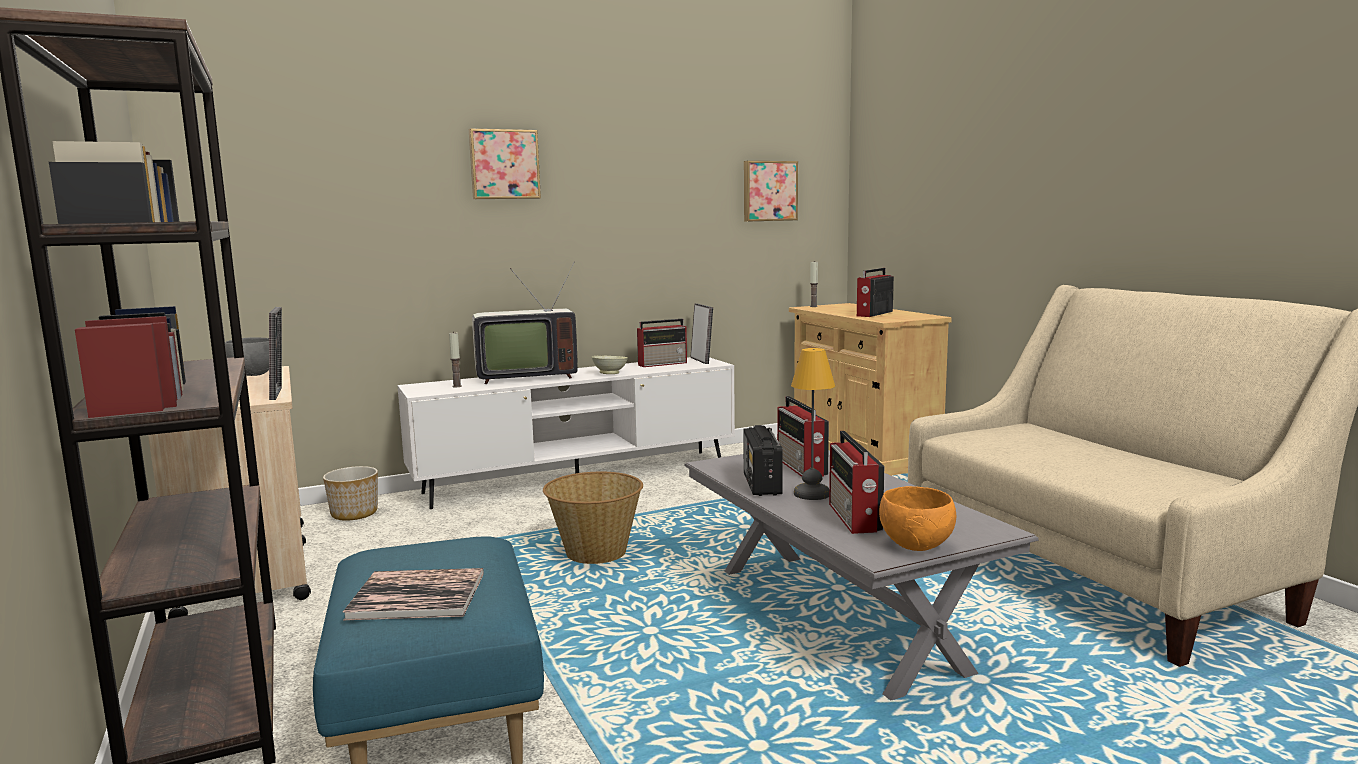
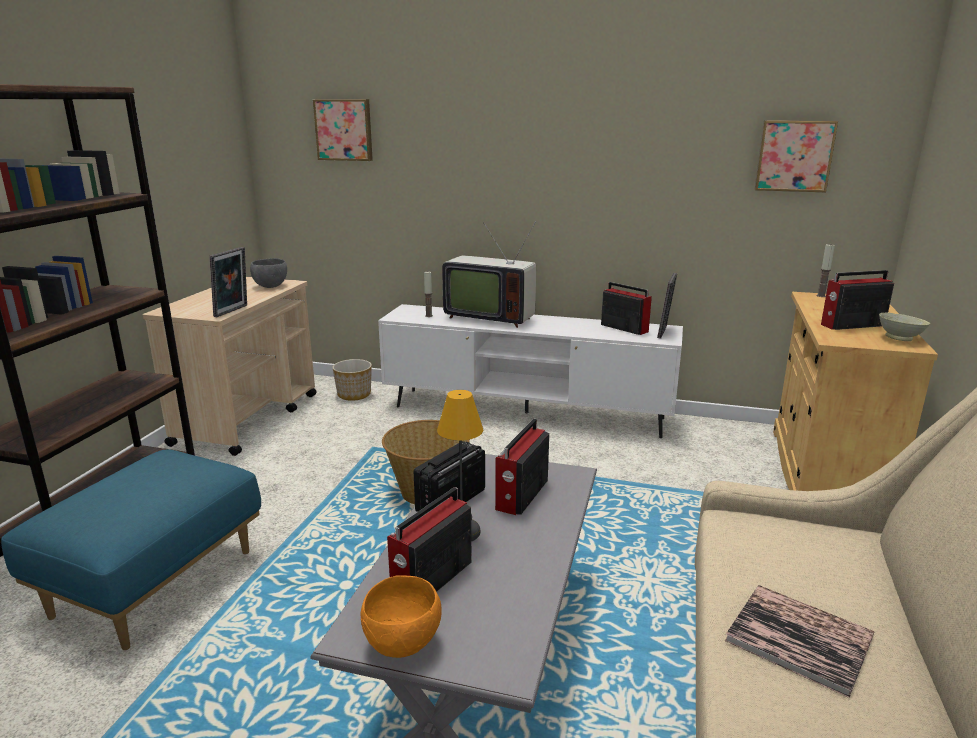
camera: 40 degrees right, 10 degrees up
book [343,568,484,620] -> book moved to [725,585,874,698]
picture [469,128,541,199] -> picture moved to [313,99,373,161]
beige bowl [592,356,628,374] -> beige bowl moved to [879,313,930,341]
radio [637,319,687,367] -> radio turned 150 degrees counterclockwise [601,282,652,335]

